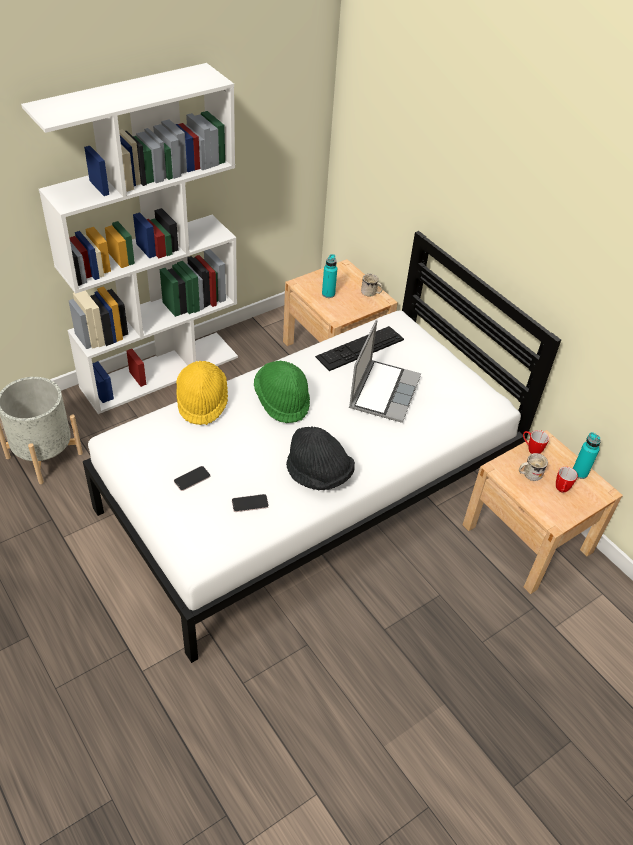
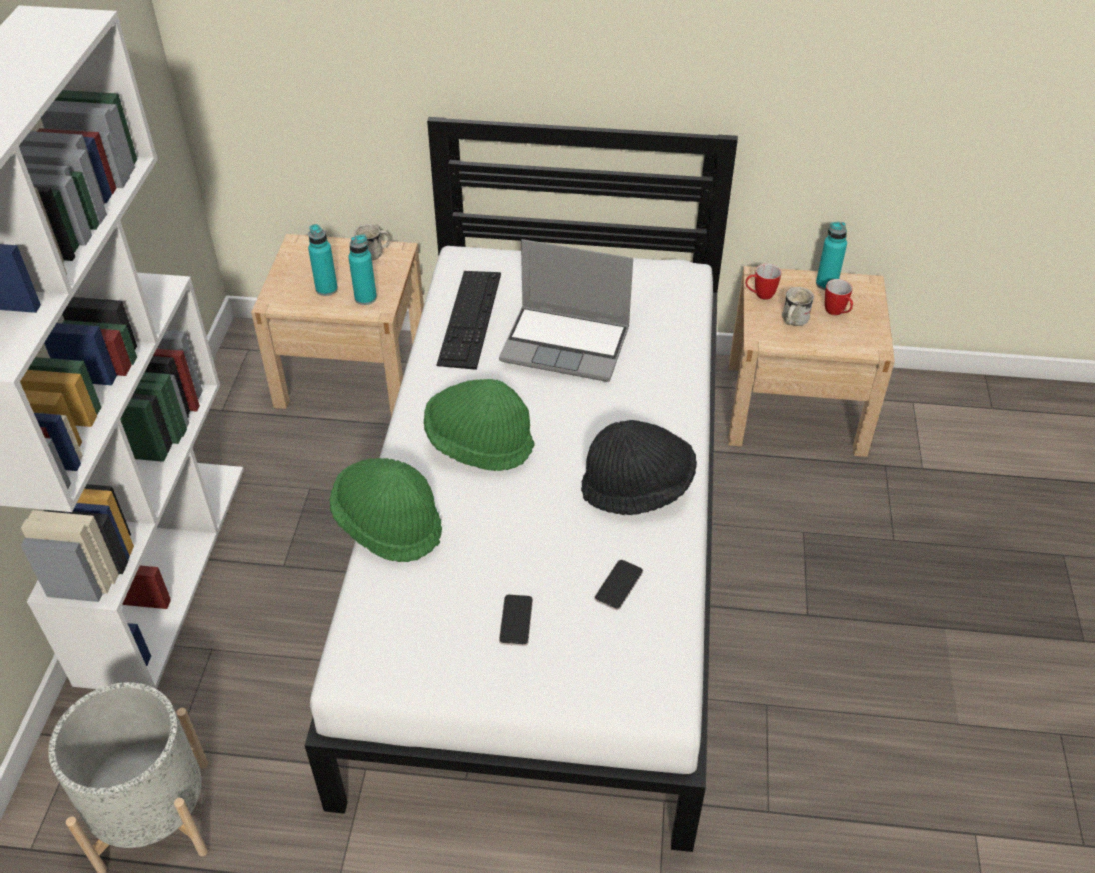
camera: 45 degrees left, 0 degrees up
yellow hat [176,361,228,425] -> green hat [329,458,442,562]
laptop [349,320,421,423] -> laptop turned 135 degrees clockwise [499,239,633,382]
none -> turquoise bottle [348,235,377,305]

